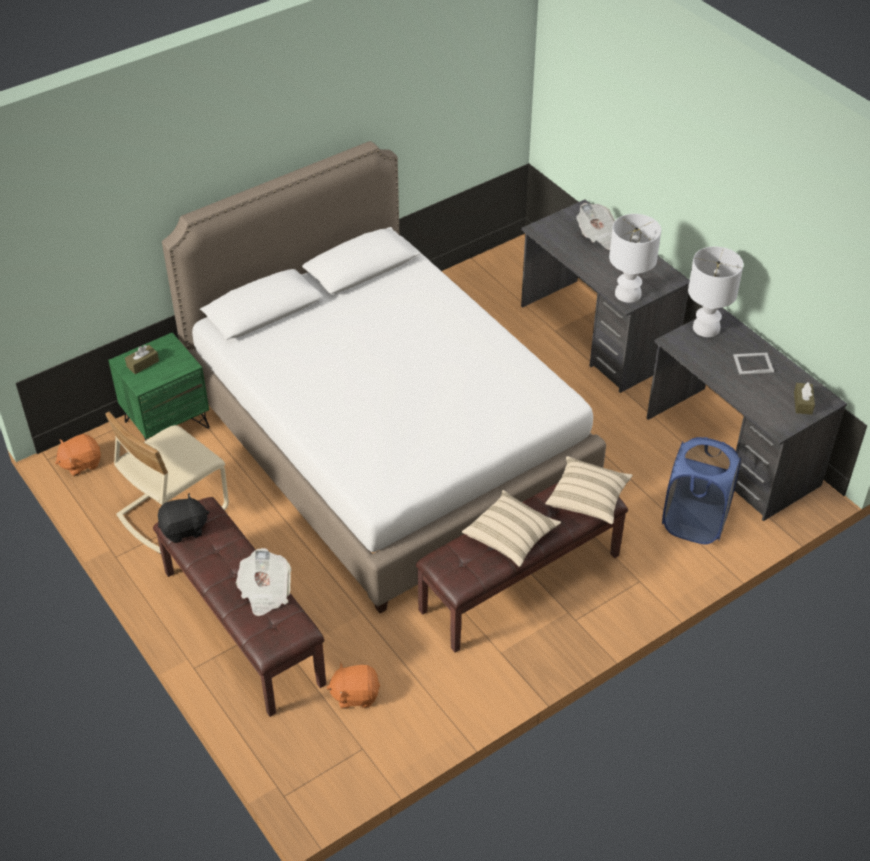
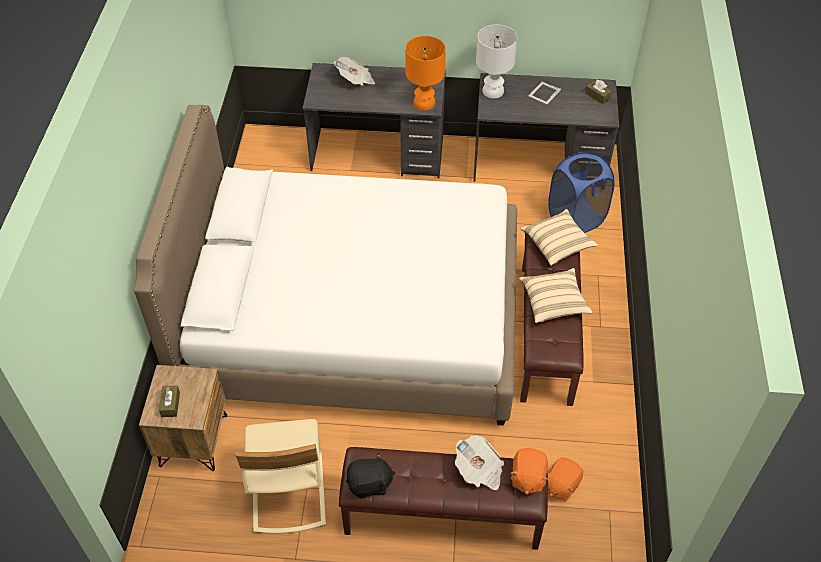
camera: 50 degrees left, 5 degrees up
orange plush toy [55,434,101,476] -> orange plush toy moved to [510,448,548,495]
green nightstand [108,332,210,441] -> brown nightstand [139,365,227,471]
black plush toy [158,493,209,543] -> black plush toy turned 60 degrees clockwise [346,453,395,498]
white table lamp [609,214,661,303] -> orange table lamp [405,36,446,110]

